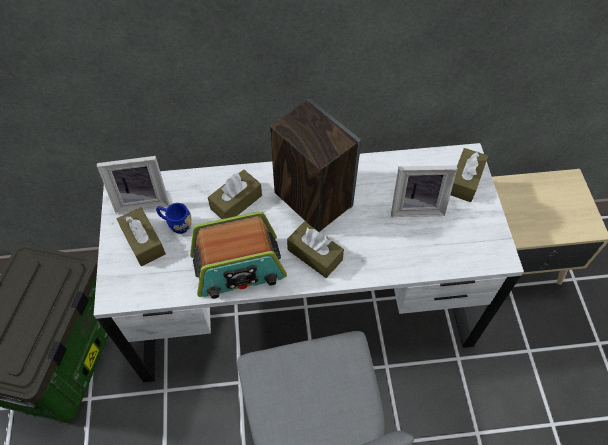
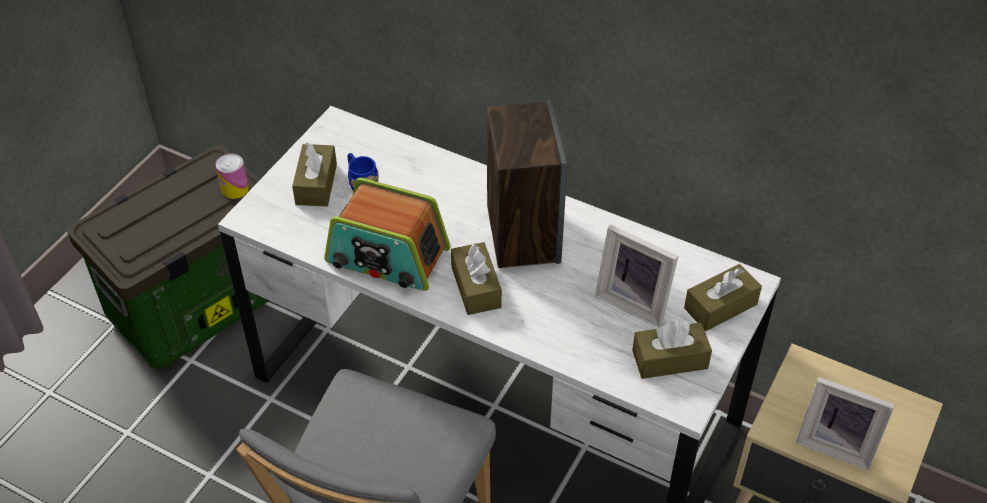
camera: 35 degrees right, 10 degrees down
picture frame [97,156,170,214] -> picture frame moved to [796,377,895,470]
brown tissue box [208,170,262,219] -> brown tissue box moved to [632,319,712,379]
none -> can [216,154,249,199]

